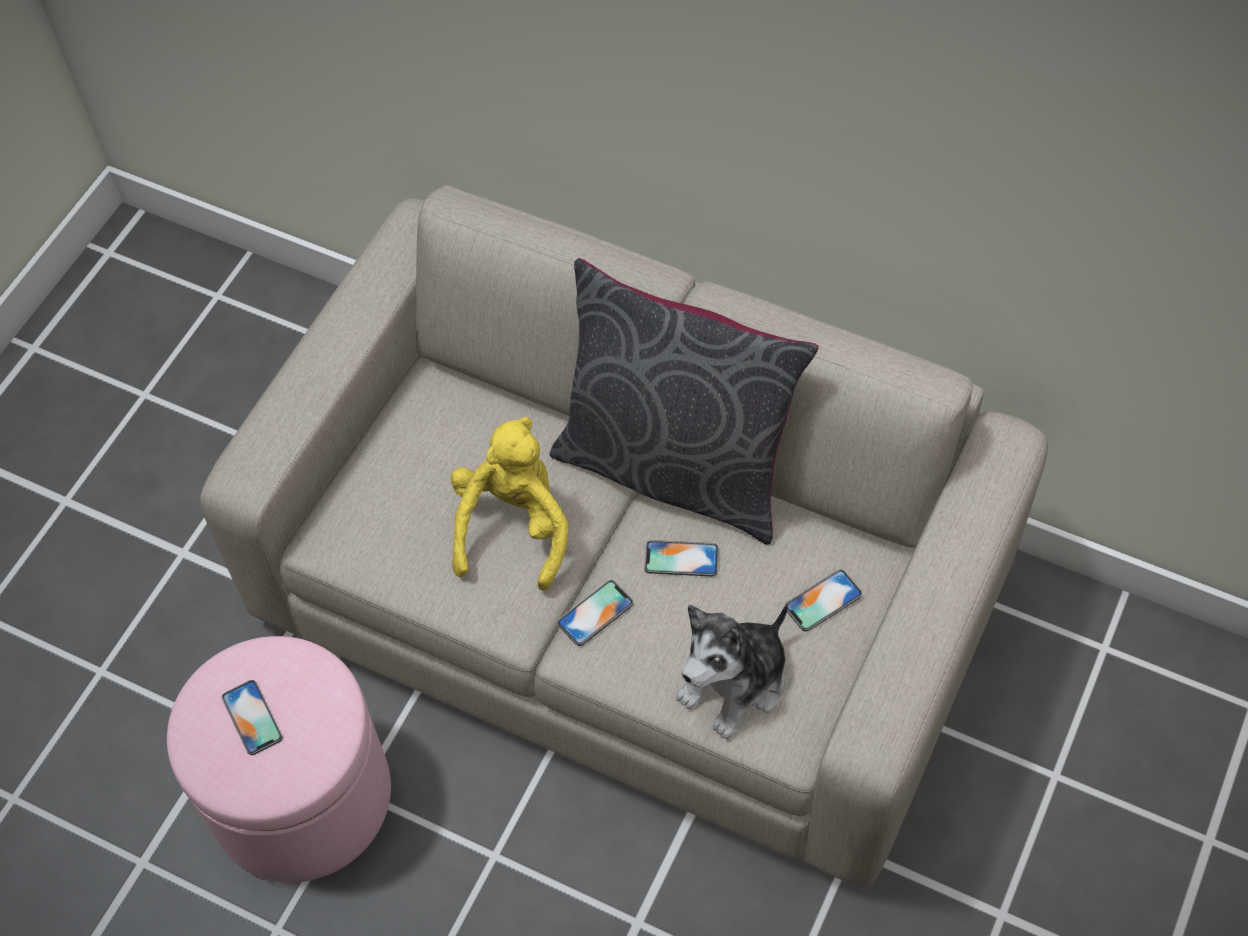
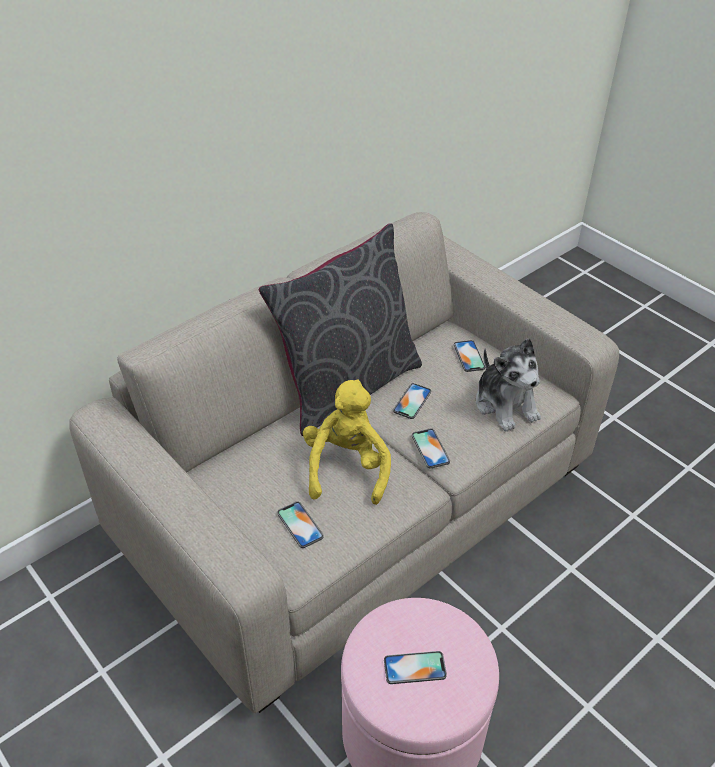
camera: 70 degrees left, 15 degrees down
yellow plush toy [451,417,569,591] -> yellow plush toy turned 60 degrees clockwise [303,380,391,505]
none -> phone [277,501,324,548]

